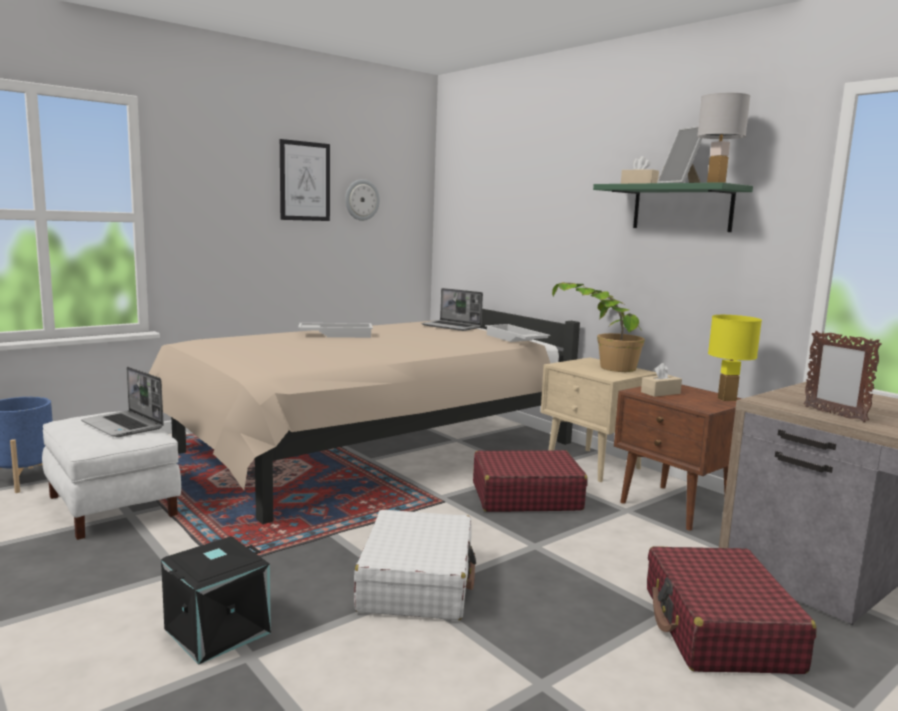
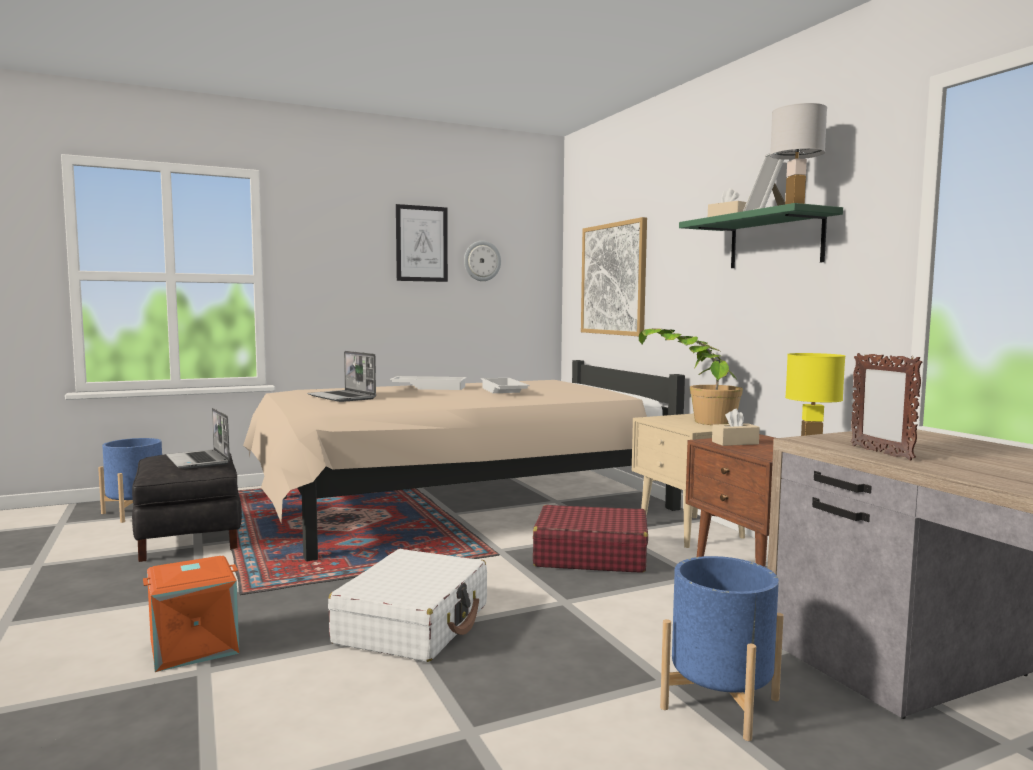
camera: 15 degrees right, 5 degrees down
white ottoman [42,411,181,540] -> black ottoman [132,453,242,562]
black storage box [161,536,271,665] -> orange storage box [143,556,239,672]
laptop [422,288,483,331] -> laptop moved to [307,351,376,402]
white tray [485,324,551,342] -> white tray moved to [481,378,530,393]
red suitcase [647,546,817,674] -> blue planter [660,556,784,741]
none -> picture [581,217,647,336]

